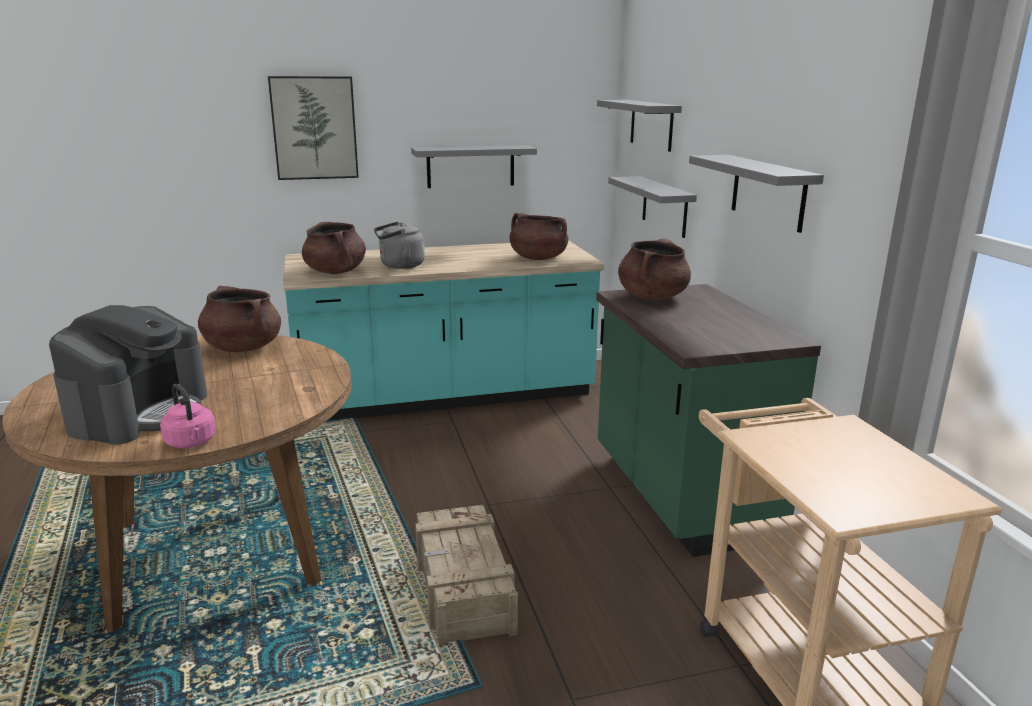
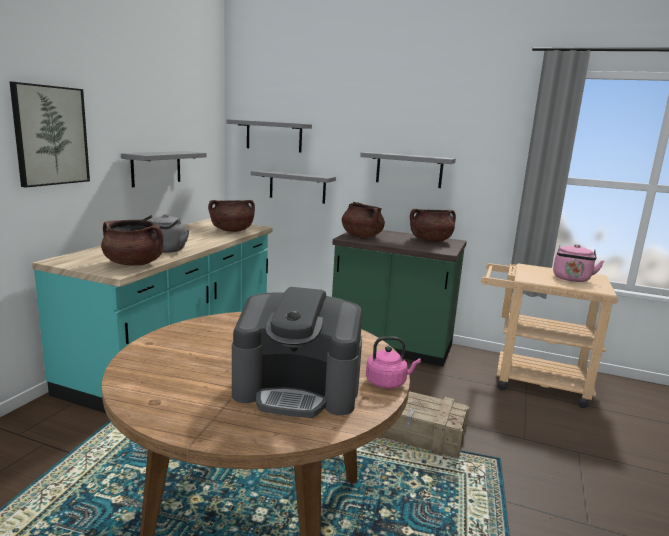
camera: 55 degrees left, 5 degrees down
coffee machine [49,305,207,445] -> coffee machine turned 135 degrees clockwise [232,287,362,418]
brown cooking pot [198,286,281,352] -> brown cooking pot moved to [410,209,456,242]
none -> pink kettle [553,244,604,282]

